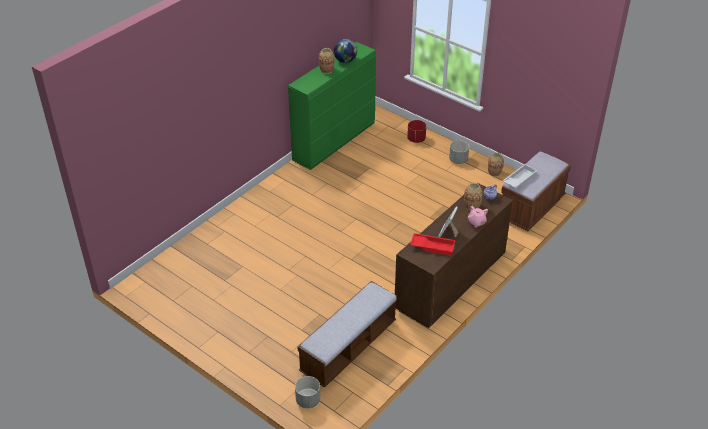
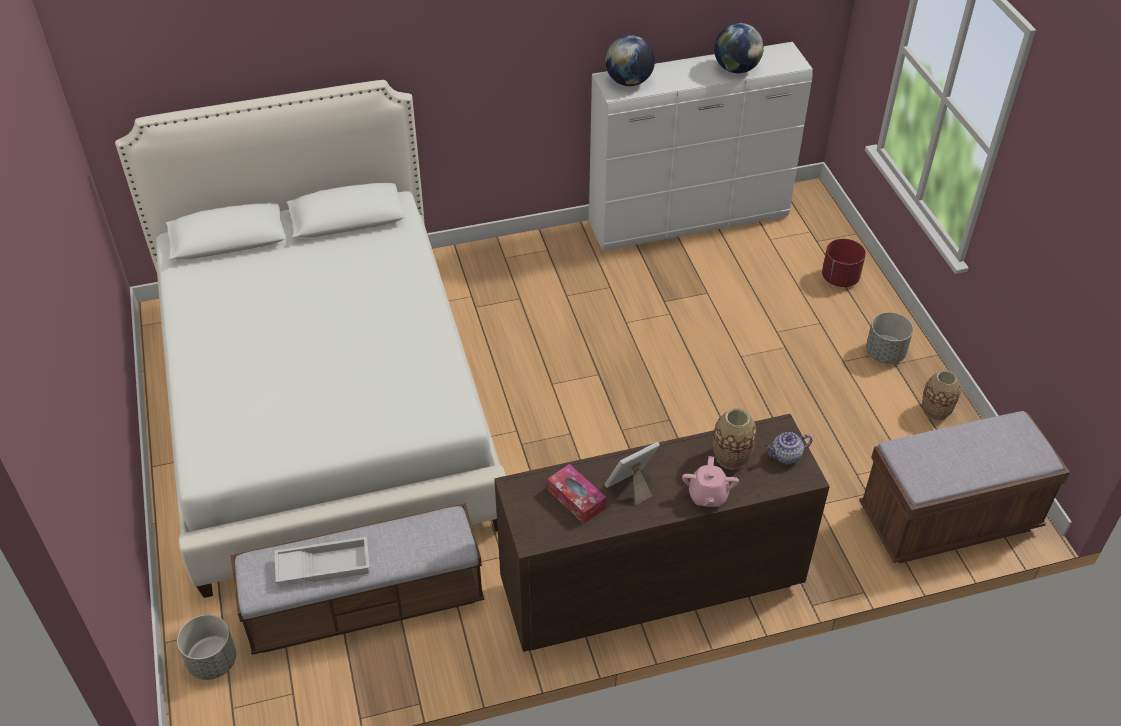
camera: 35 degrees right, 5 degrees up
green dresser [288,42,376,170] -> white dresser [589,42,813,251]
vase [319,48,335,74] -> none
red tray [410,233,456,256] -> tissue box [547,464,606,524]
white tray [503,164,538,188] -> white tray moved to [274,537,370,583]
none -> white bed [115,80,506,598]
none -> globe [605,35,655,86]

